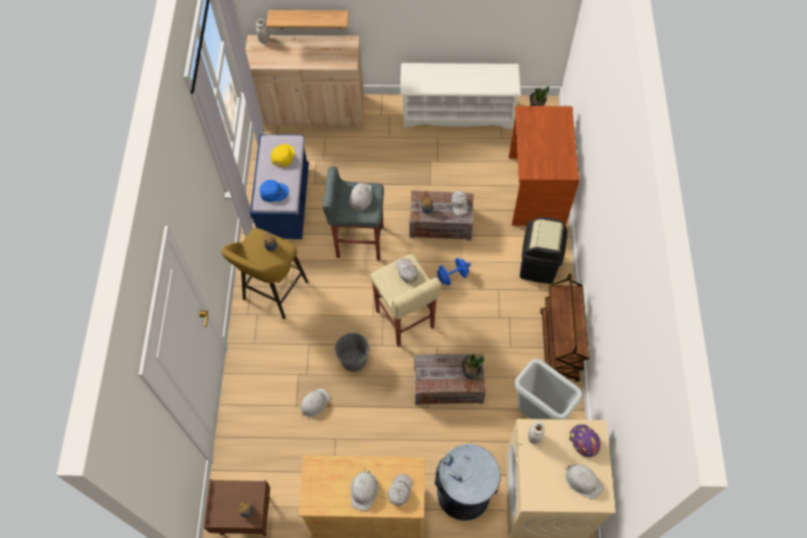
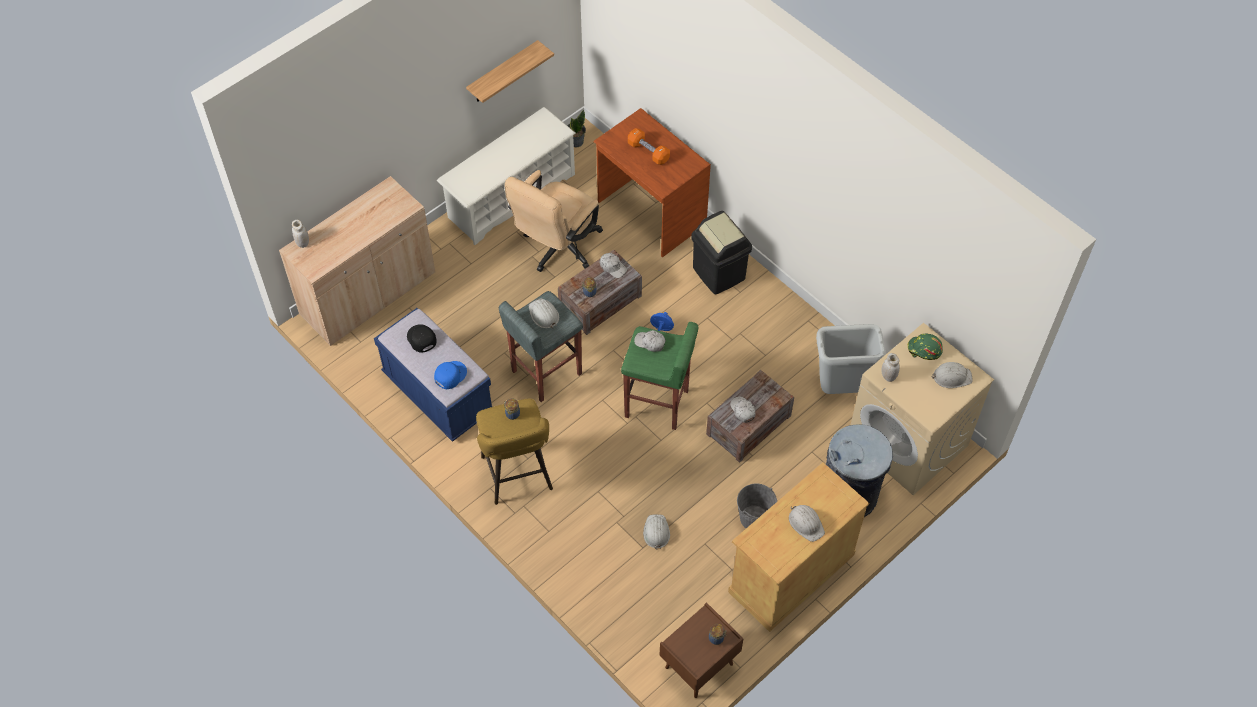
camera: 45 degrees left, 5 degrees down
shelf [266,10,349,29] -> shelf moved to [466,40,554,103]
yellow cap [271,144,295,167] -> black cap [407,324,437,353]
grey bucket [335,333,370,372] -> grey bucket moved to [737,484,777,528]
beige stool [370,254,441,347] -> green stool [621,322,698,430]
white cap [388,474,413,506] -> white cap moved to [730,396,755,423]
potted plant [461,353,484,379] -> none
brown cart [540,273,589,382] -> none
purple hard hat [569,424,601,457] -> green hard hat [908,334,943,360]
none -> beige office chair [505,170,603,272]
none -> orange dumbbell [628,128,670,165]

